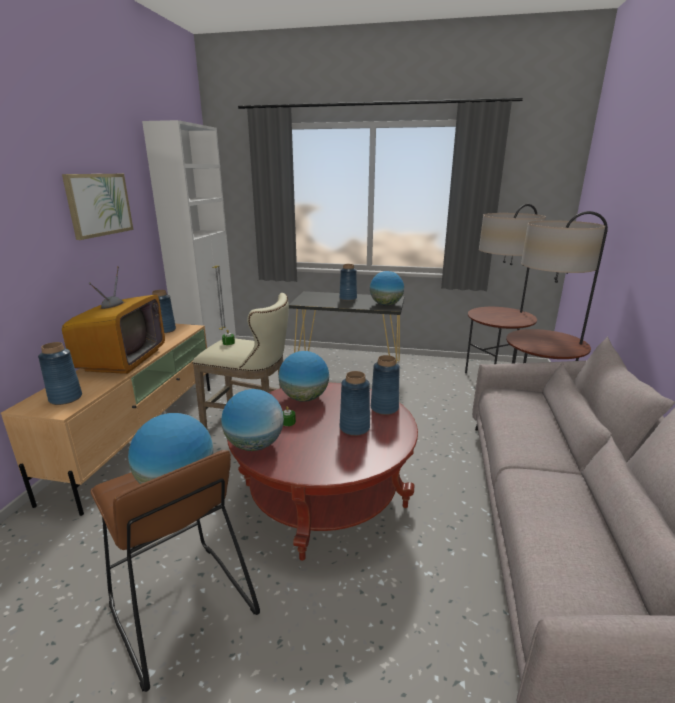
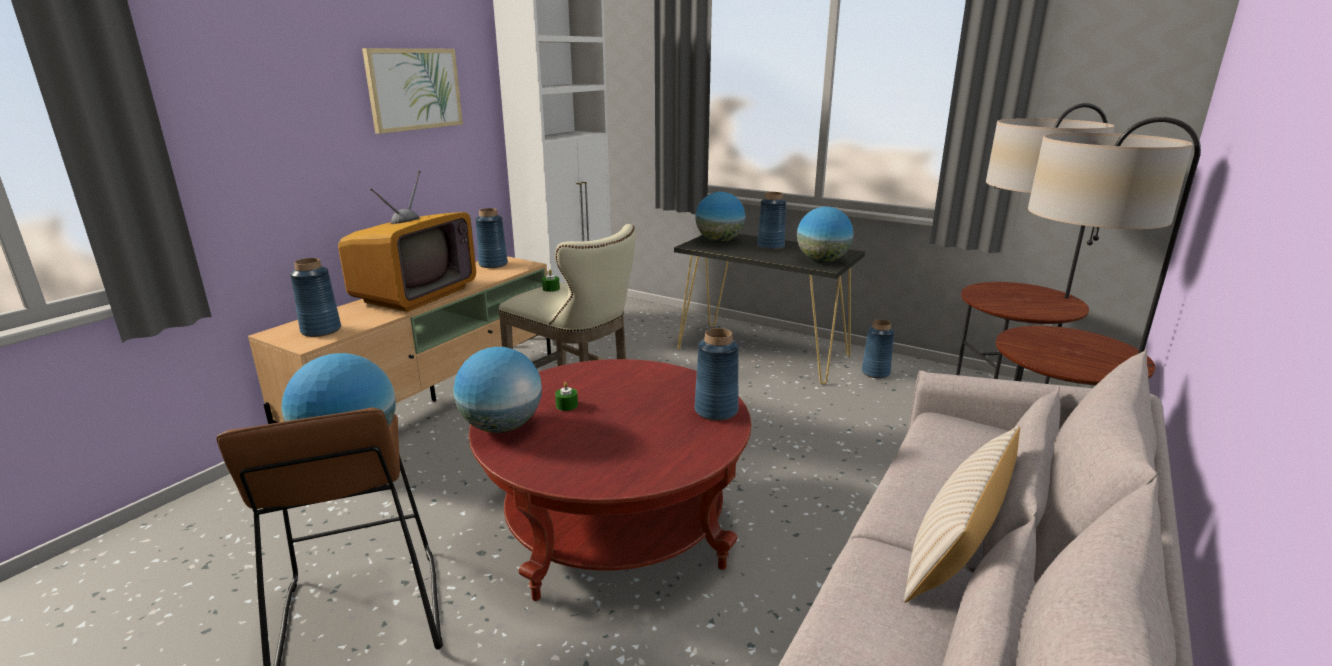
camera: 20 degrees right, 0 degrees up
globe [278,351,329,402] -> globe moved to [695,192,745,242]
blue vase [340,371,370,436] -> blue vase moved to [862,320,895,379]
none -> beige pillow [904,426,1020,603]

